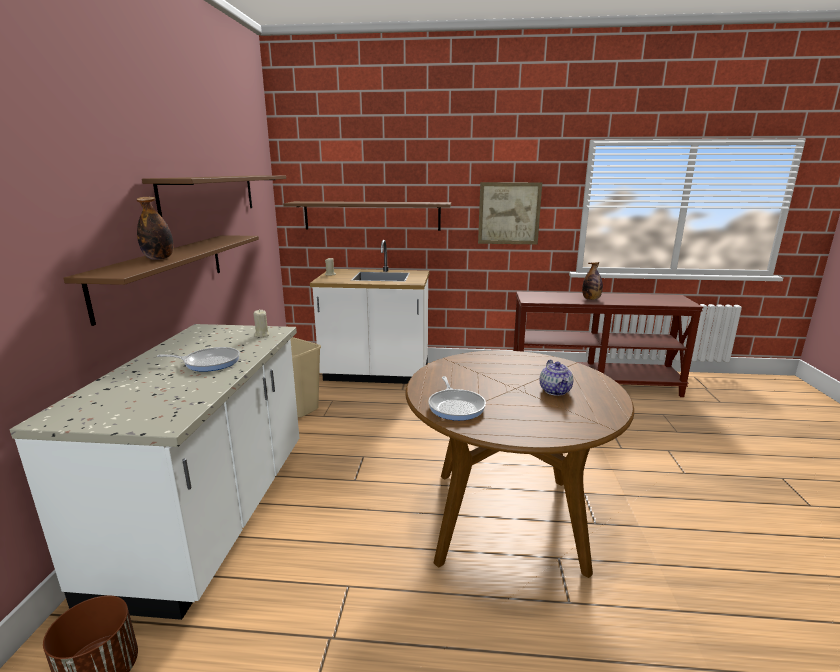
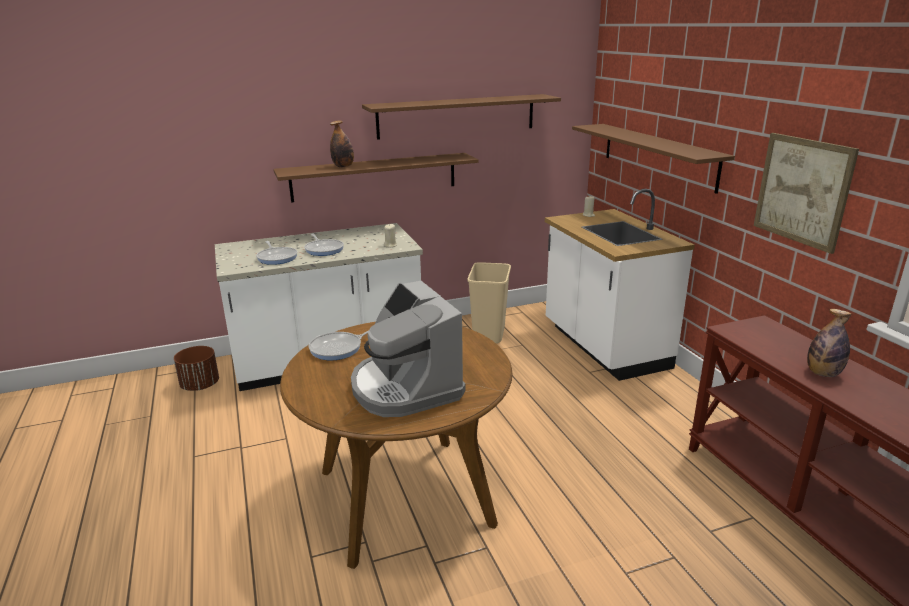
camera: 65 degrees right, 5 degrees up
teapot [540,360,573,396] -> coffee machine [351,281,466,417]
none -> frying pan [256,241,297,265]

